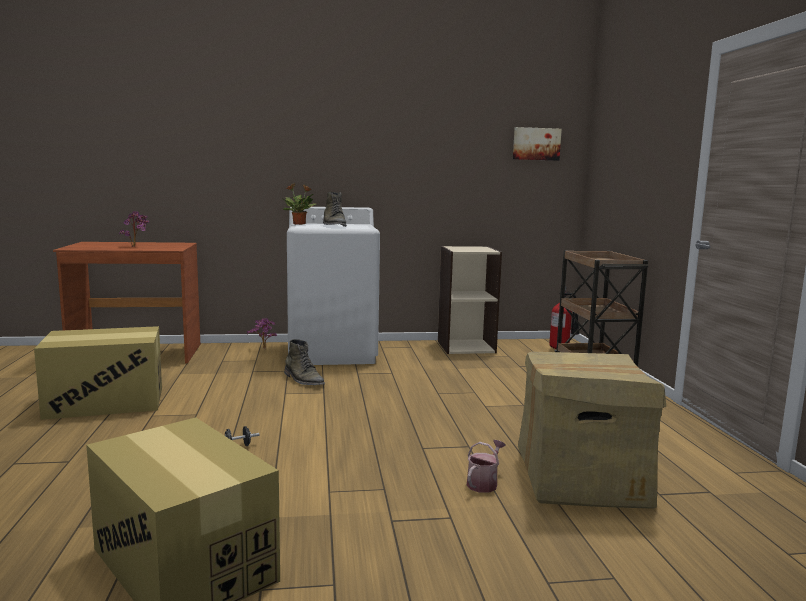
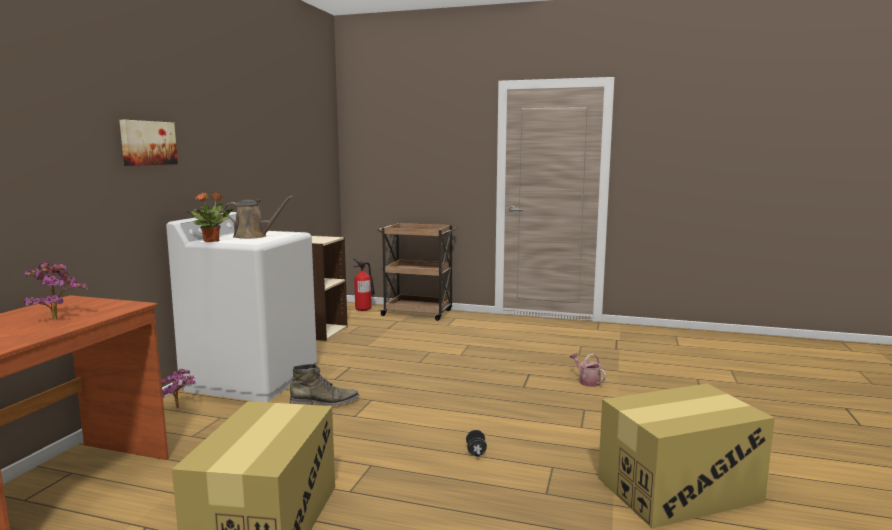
camera: 65 degrees left, 0 degrees up
green boot [323,192,347,227] -> brown watering can [223,195,293,239]
picture [513,127,562,161] -> picture moved to [119,120,178,166]
cardboard box [518,352,666,509] -> none

